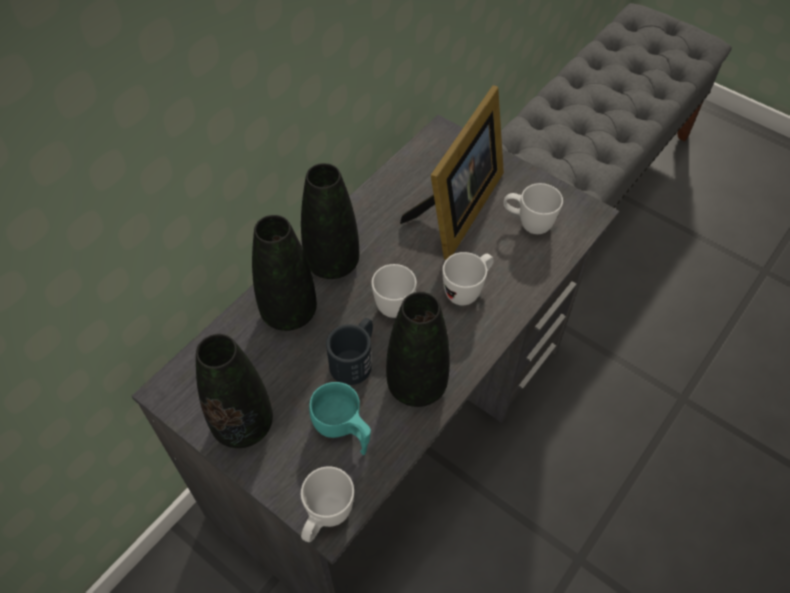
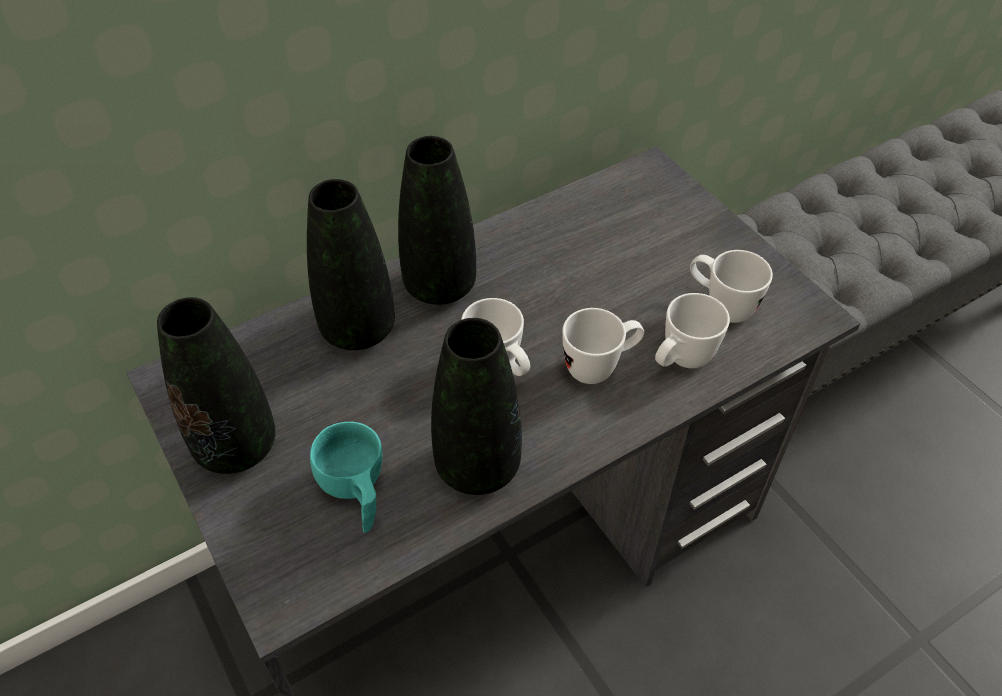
camera: 20 degrees right, 5 degrees down
white mug [301,466,354,542] -> white mug moved to [655,293,730,368]
black mug [326,318,373,385] -> none
picture frame [400,85,504,260] -> none

